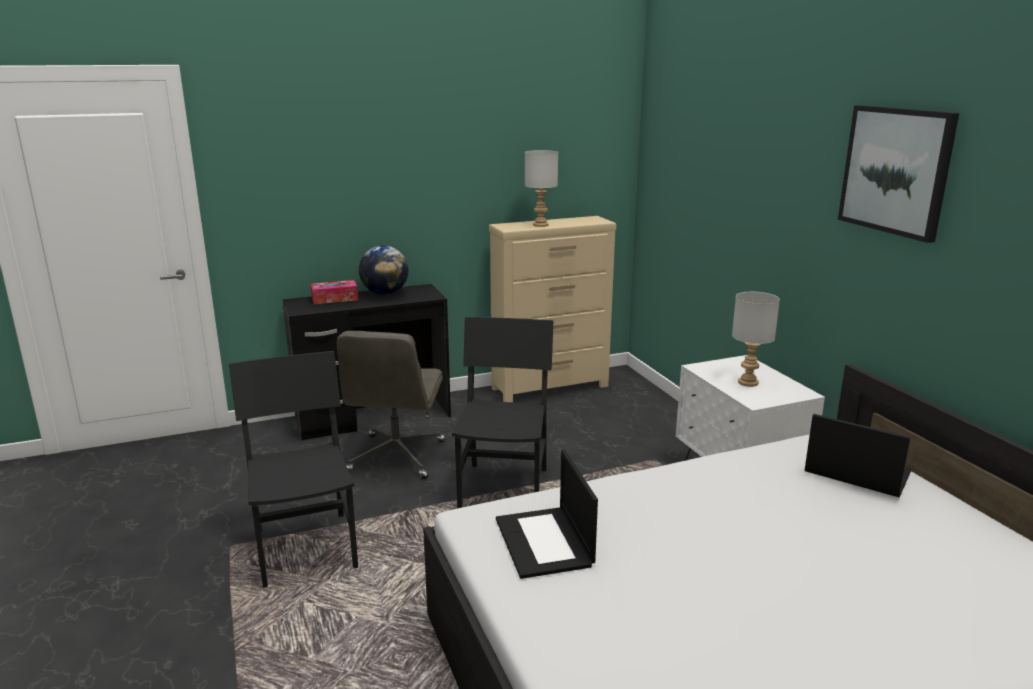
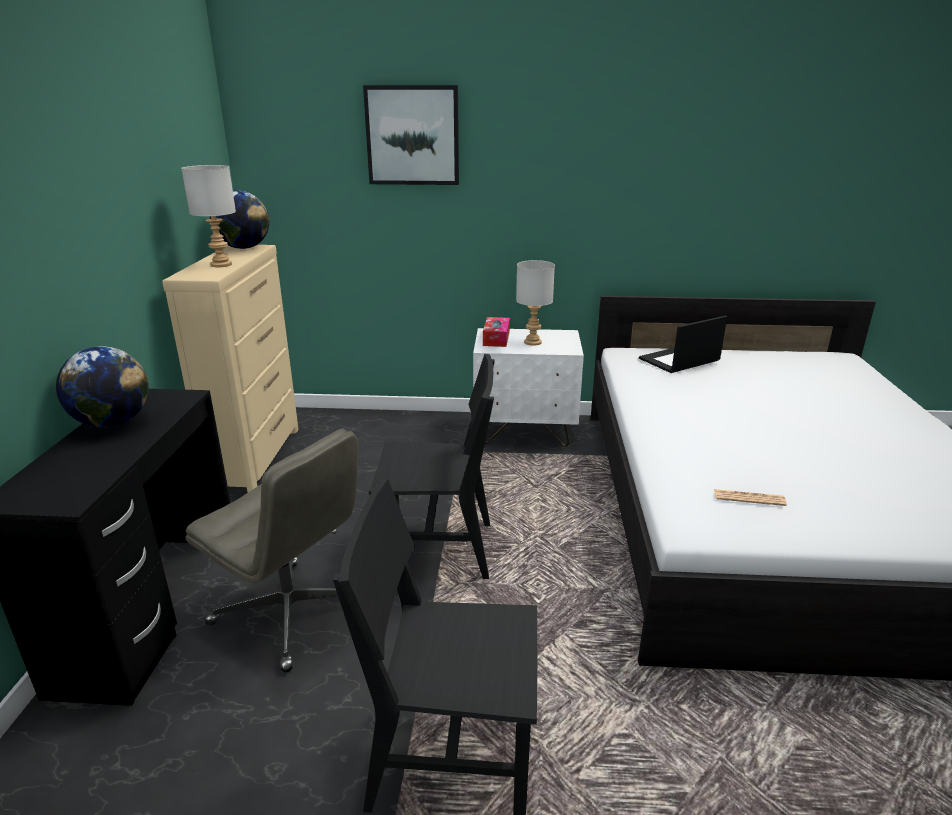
camera: 65 degrees left, 5 degrees up
tissue box [310,280,358,304] -> tissue box moved to [483,317,510,347]
black chair [452,317,553,509] -> black chair turned 150 degrees clockwise [369,354,495,579]
laptop [496,449,598,579] -> newspaper [714,489,787,506]
picture [838,105,959,243] -> picture moved to [363,85,459,185]
none -> globe [210,190,269,249]

